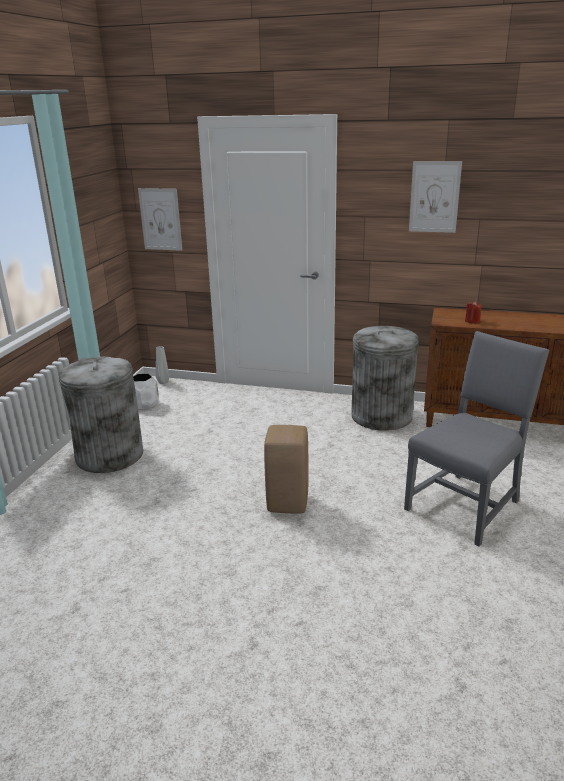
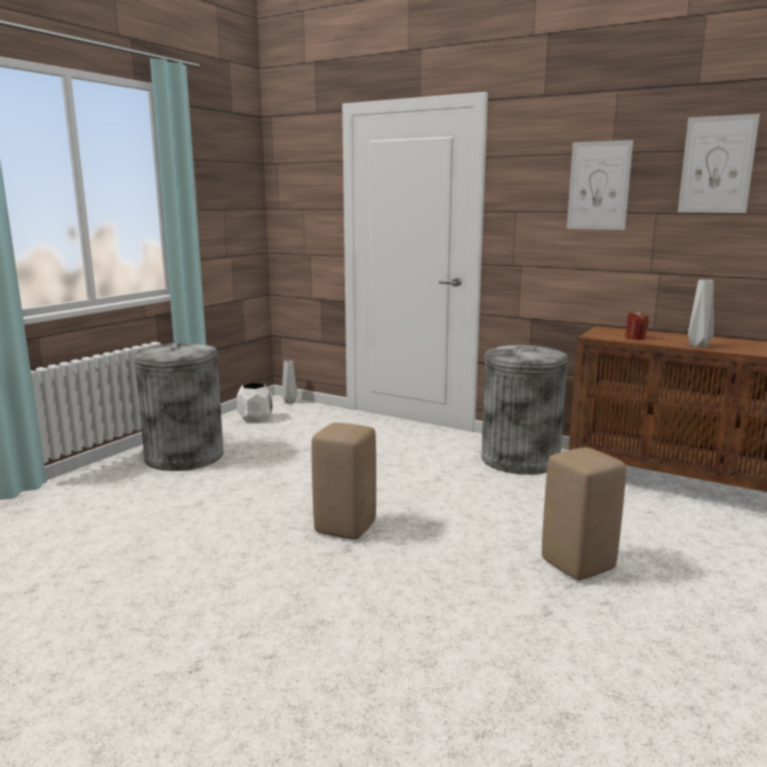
camera: 15 degrees right, 10 degrees down
picture [138,188,182,251] -> picture moved to [678,114,760,213]
grey chair [404,331,549,546] -> beige stool [542,447,626,580]
none -> grey vase [688,279,714,347]

